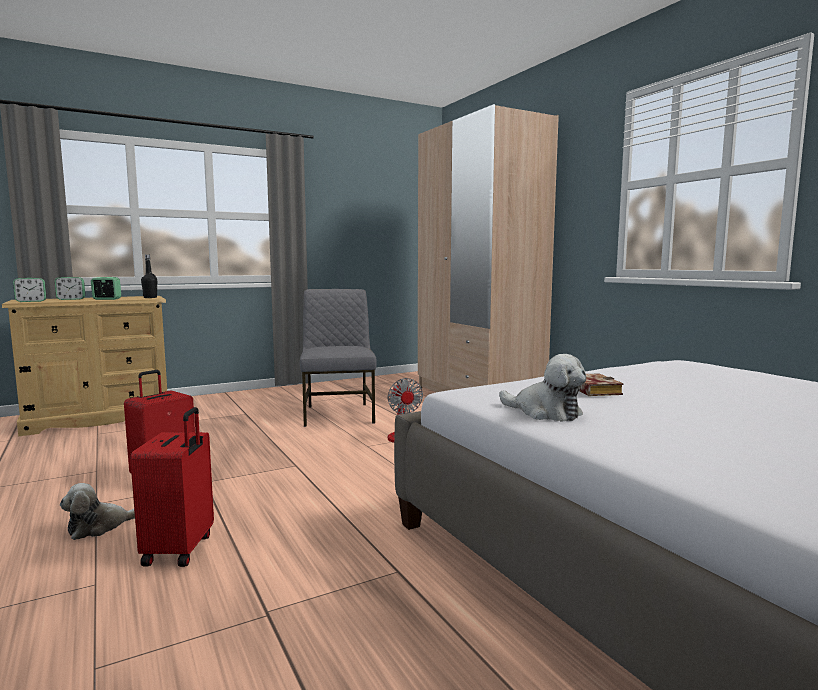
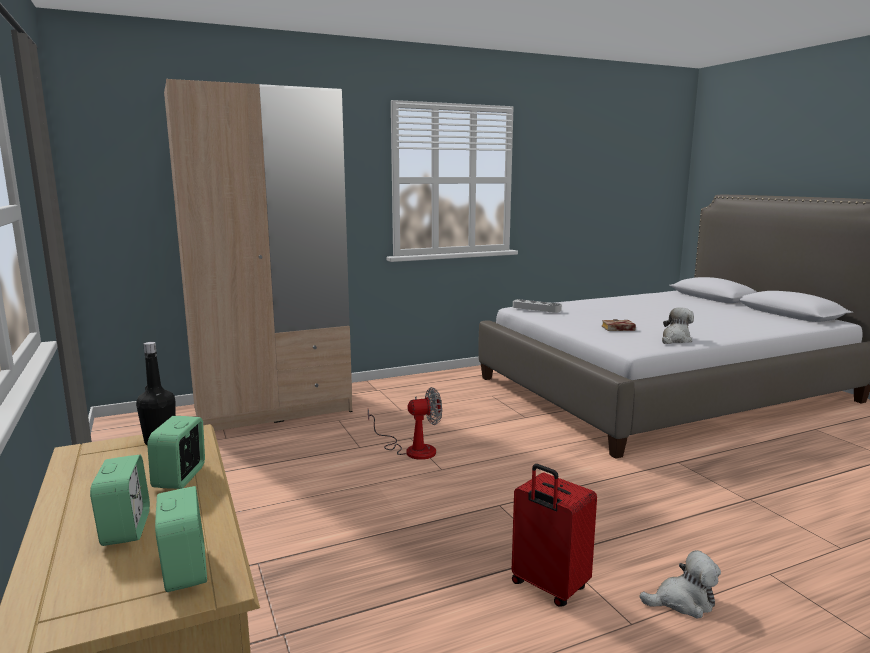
camera: 85 degrees left, 5 degrees up
plush toy [60,483,135,540] -> plush toy turned 60 degrees counterclockwise [640,550,721,618]
red suitcase [130,407,214,567] -> none
grey chair [300,289,377,427] -> none
none -> grey tray [513,299,562,313]

